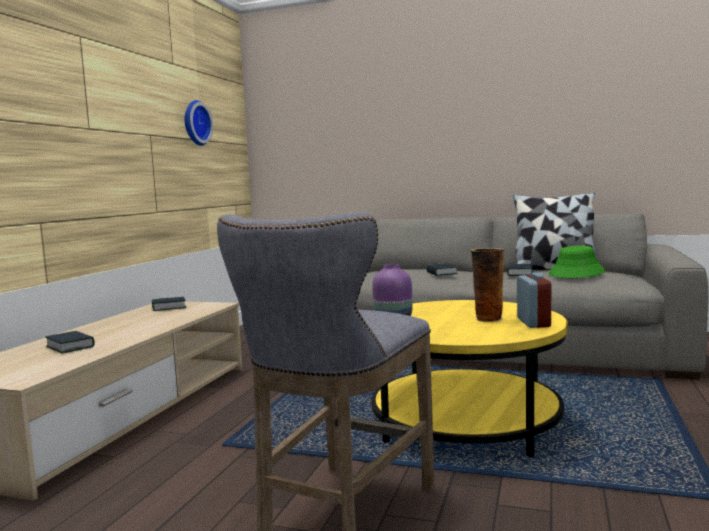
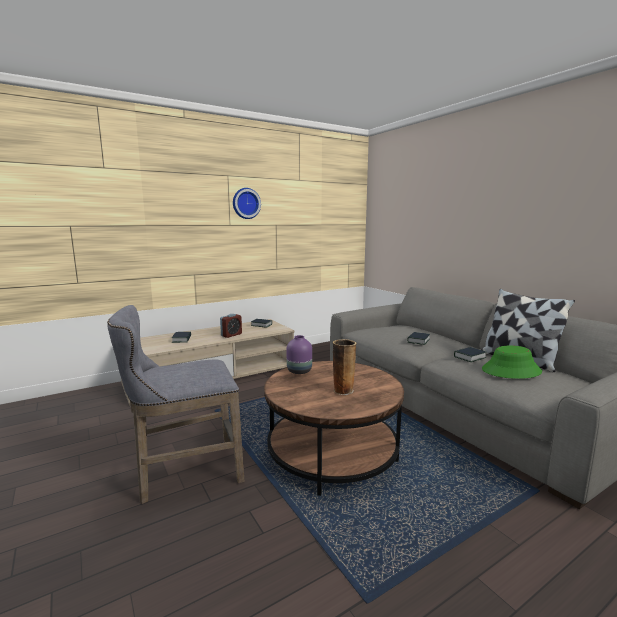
camera: 40 degrees right, 5 degrees up
wall clock [185,100,213,146] -> wall clock moved to [233,188,261,219]
yellow coffee table [371,300,568,458] -> brown coffee table [264,361,404,496]
alarm clock [517,273,551,328] -> alarm clock moved to [220,314,242,338]

